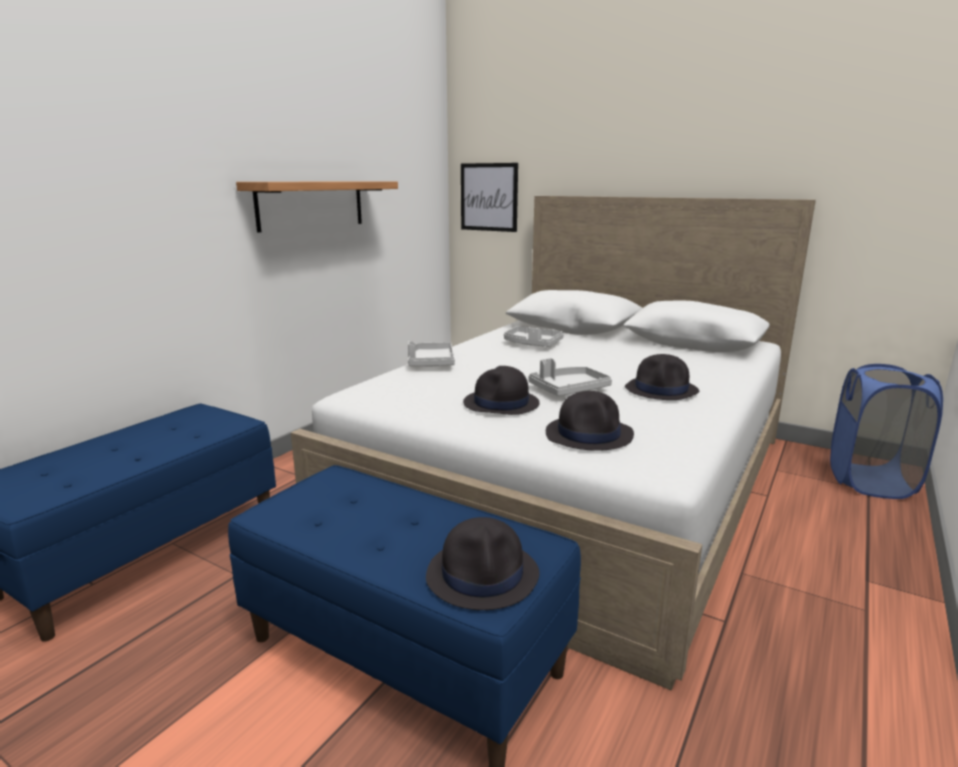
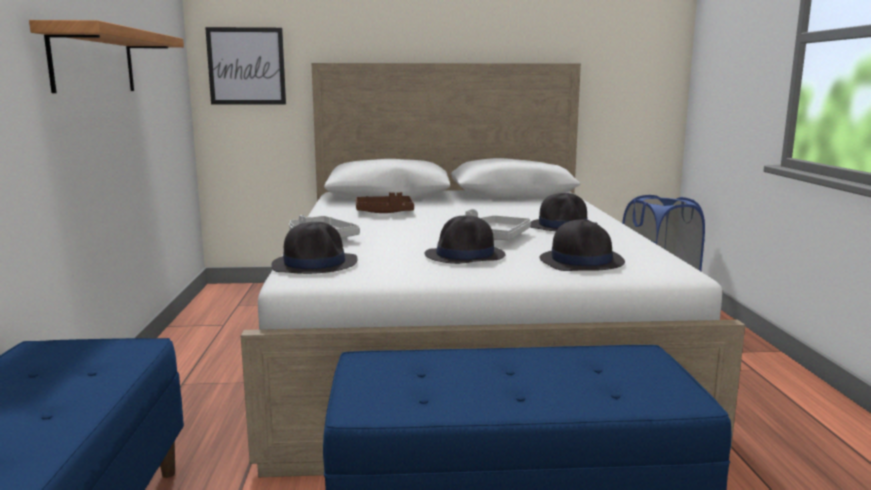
camera: 35 degrees left, 5 degrees down
black hat [426,517,540,610] -> black hat moved to [271,222,358,274]
grey tray [504,326,564,347] -> brown tray [356,192,414,213]

